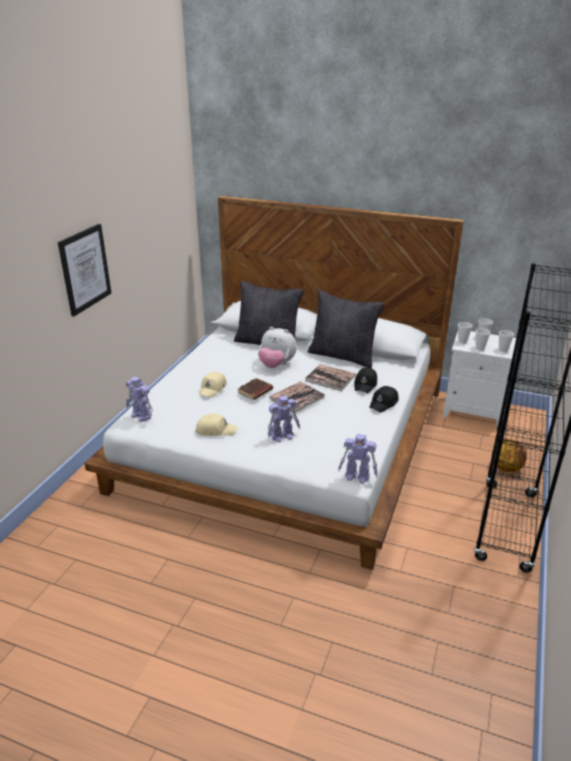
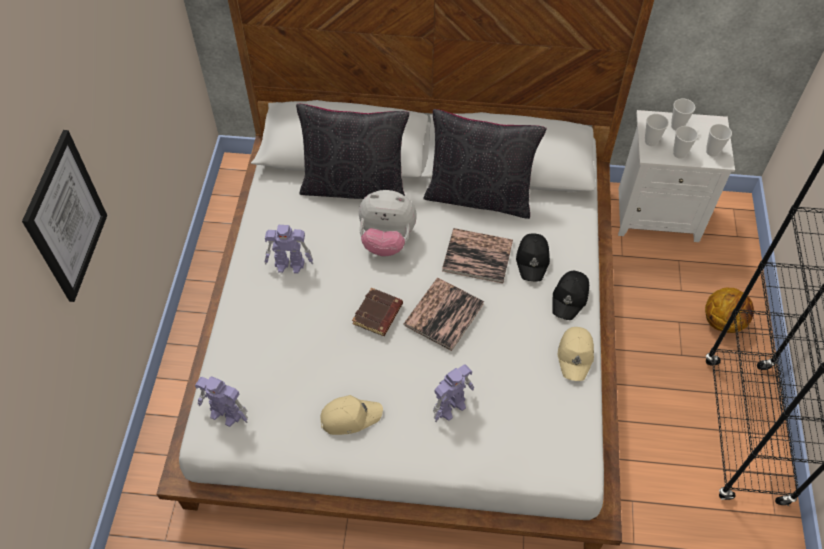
camera: 15 degrees left, 25 degrees up
beige cap [199,372,227,398] -> beige cap moved to [558,327,594,381]
toy robot [338,434,378,483] -> toy robot moved to [265,225,313,274]

